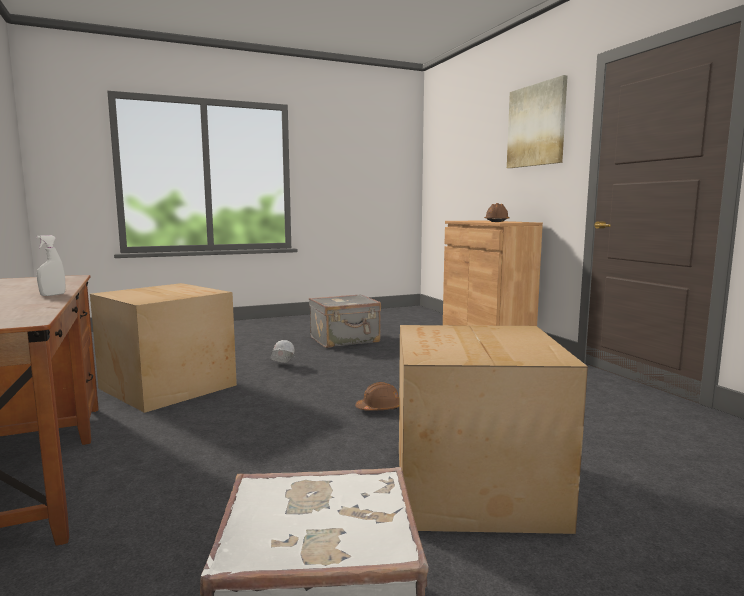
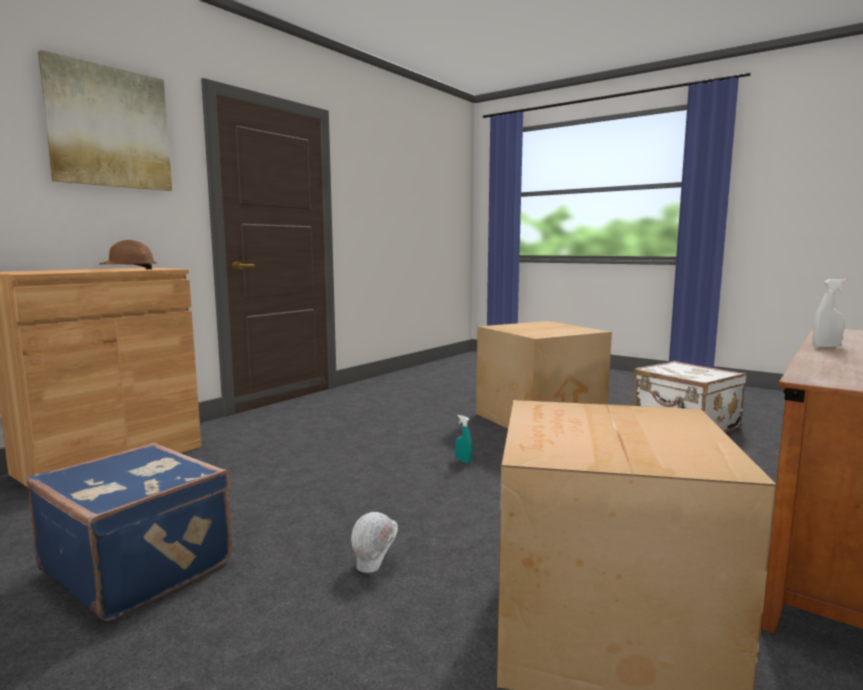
camera: 120 degrees left, 0 degrees up
grey suitcase [309,294,381,348] -> blue suitcase [27,443,232,621]
brown hard hat [355,382,399,411] -> turquoise spray bottle [455,415,472,463]

